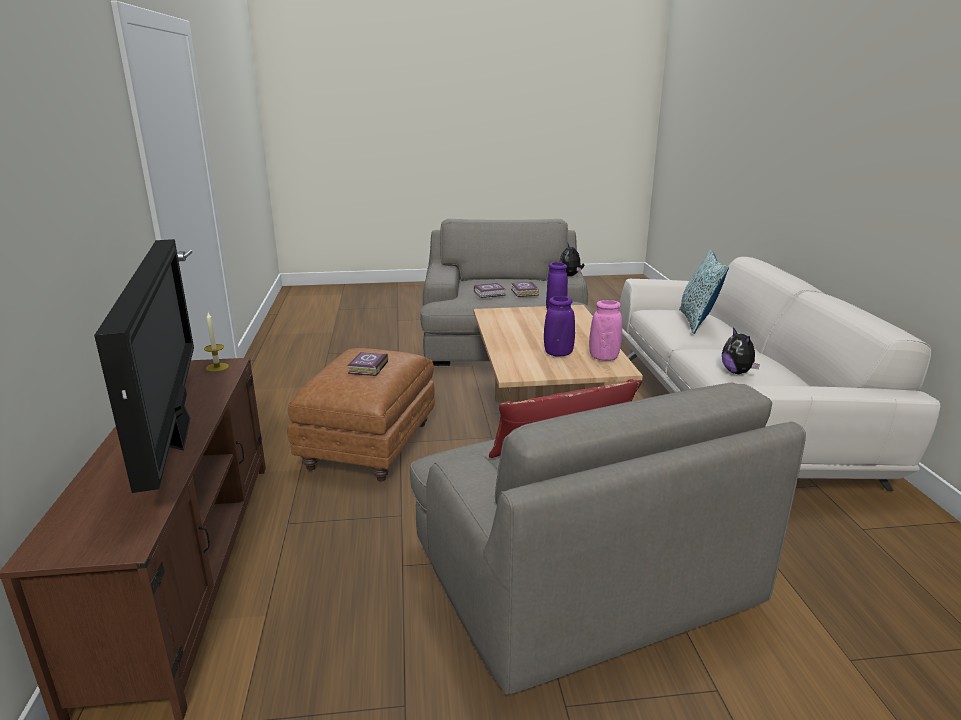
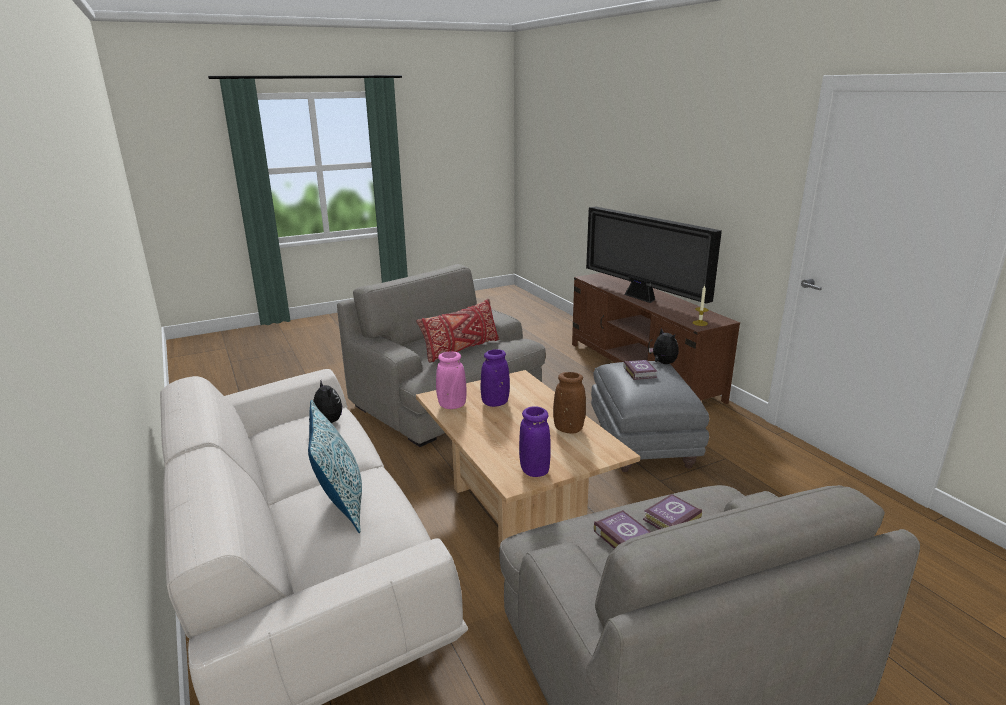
camera: 160 degrees right, 0 degrees up
brown ottoman [287,348,435,482] -> grey ottoman [591,361,709,472]
plush toy [560,244,584,276] -> plush toy moved to [649,328,679,364]
none -> brown vase [553,372,586,434]

